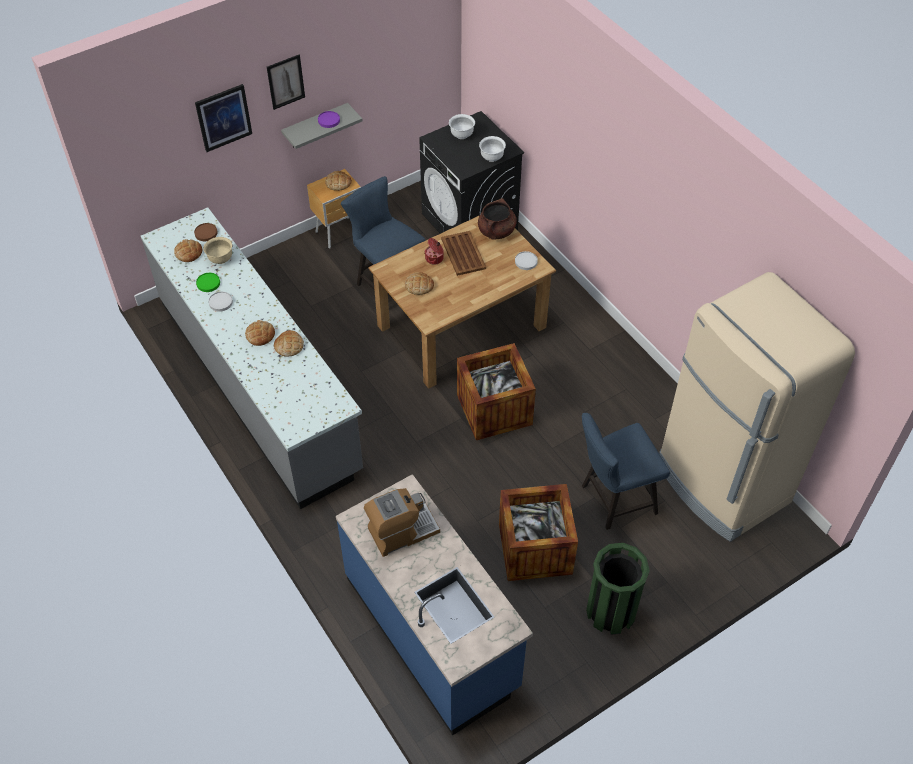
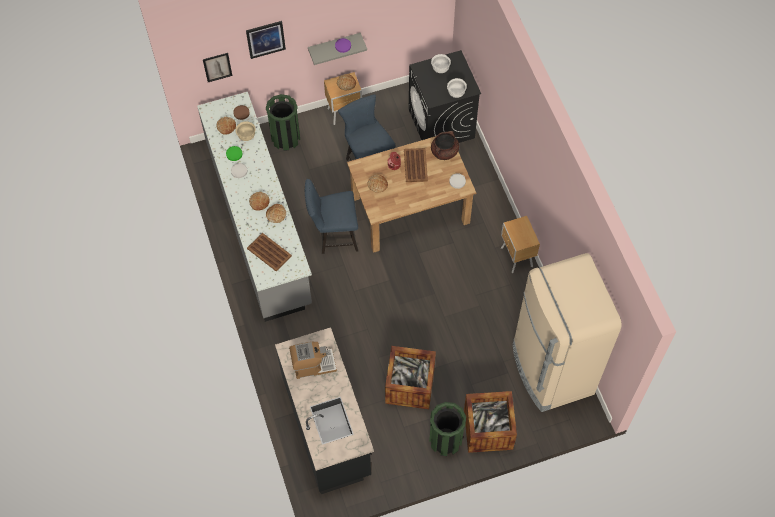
camera: 15 degrees right, 10 degrees up
picture [267,55,305,110] -> picture moved to [203,53,232,82]
blue counter [336,474,533,735] -> black counter [275,327,374,494]
crate [457,343,536,440] -> crate moved to [464,391,517,453]
blue chair [582,413,670,530] -> blue chair moved to [305,179,358,254]
none -> brown tray [247,233,292,272]
none -> green trash can [266,94,300,151]
none -> brown nightstand [501,216,540,273]

